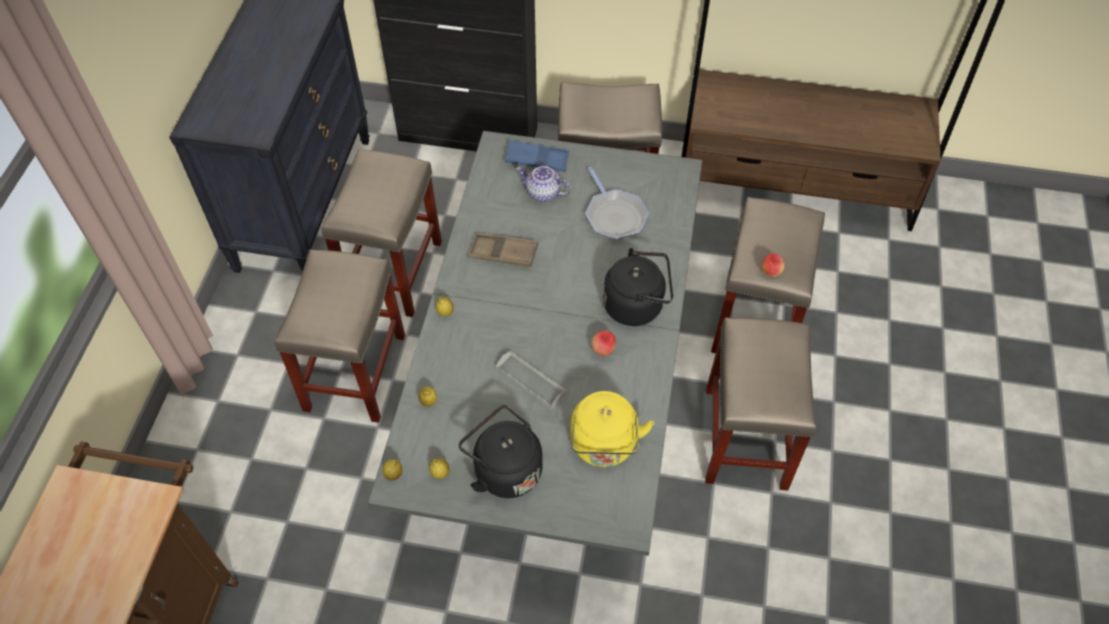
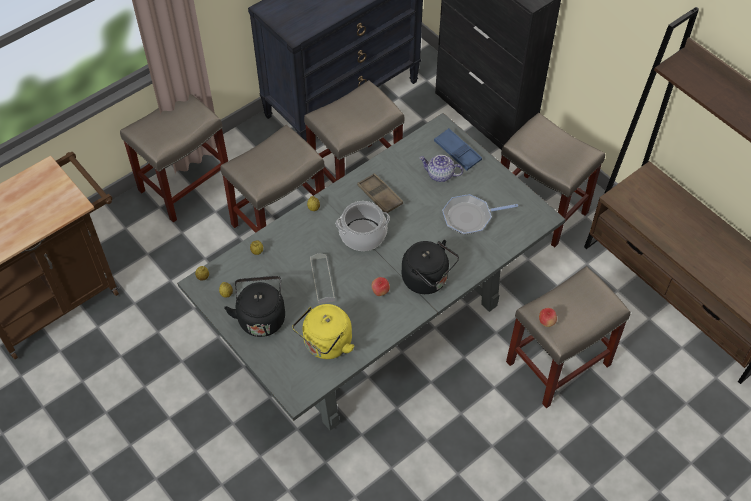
camera: 40 degrees right, 0 degrees up
teapot [516,166,571,202] -> teapot turned 45 degrees counterclockwise [420,155,463,182]
frying pan [585,167,649,240] -> frying pan turned 60 degrees clockwise [442,194,518,235]
beige stool [705,317,816,491] -> beige stool moved to [120,94,228,223]
none -> cooking pot [336,201,390,251]

